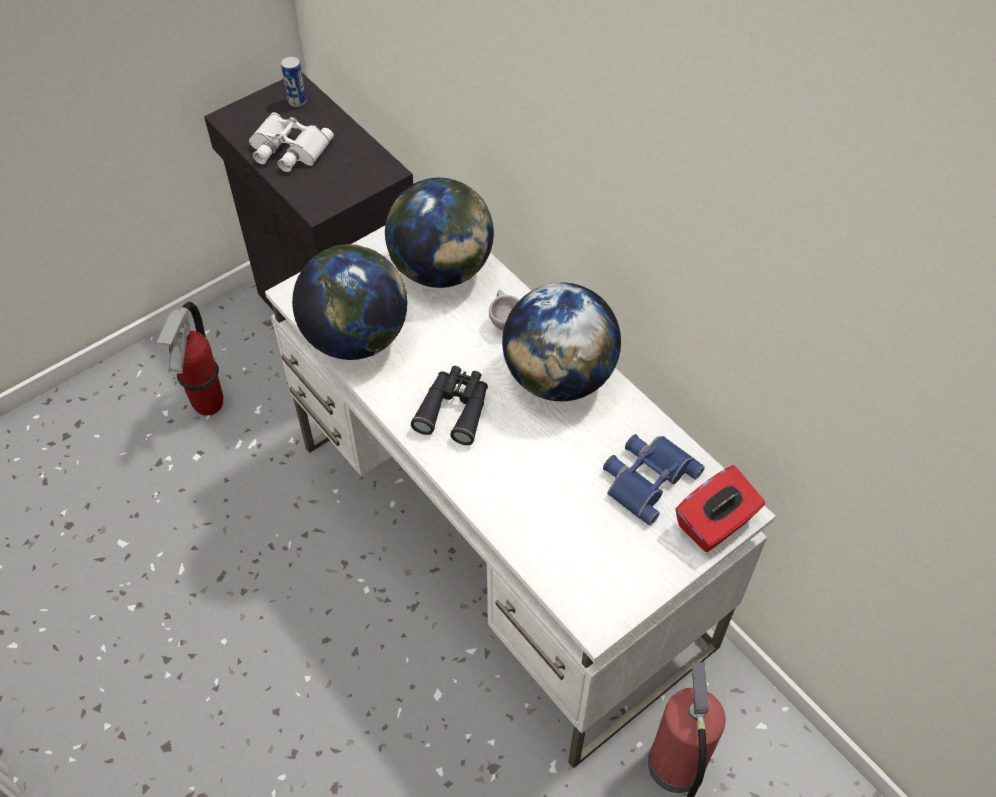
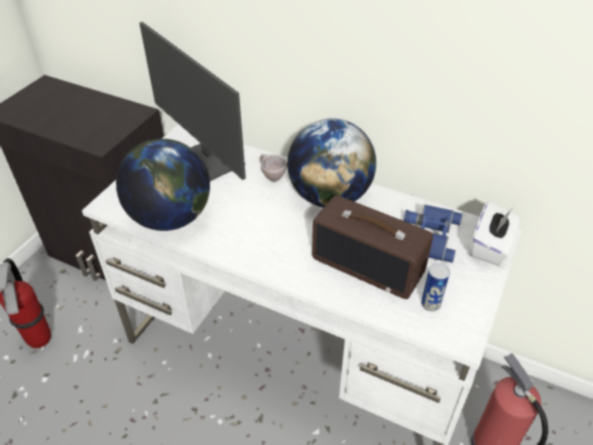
camera: 25 degrees left, 10 degrees down
white binoculars [249,112,334,172] -> none
can [281,56,306,107] -> can moved to [421,263,450,311]
globe [385,178,494,288] -> monitor [139,22,246,181]
black binoculars [411,366,488,445] -> none
red tissue box [676,465,765,552] -> white tissue box [470,201,521,266]
none -> radio [312,195,433,299]

